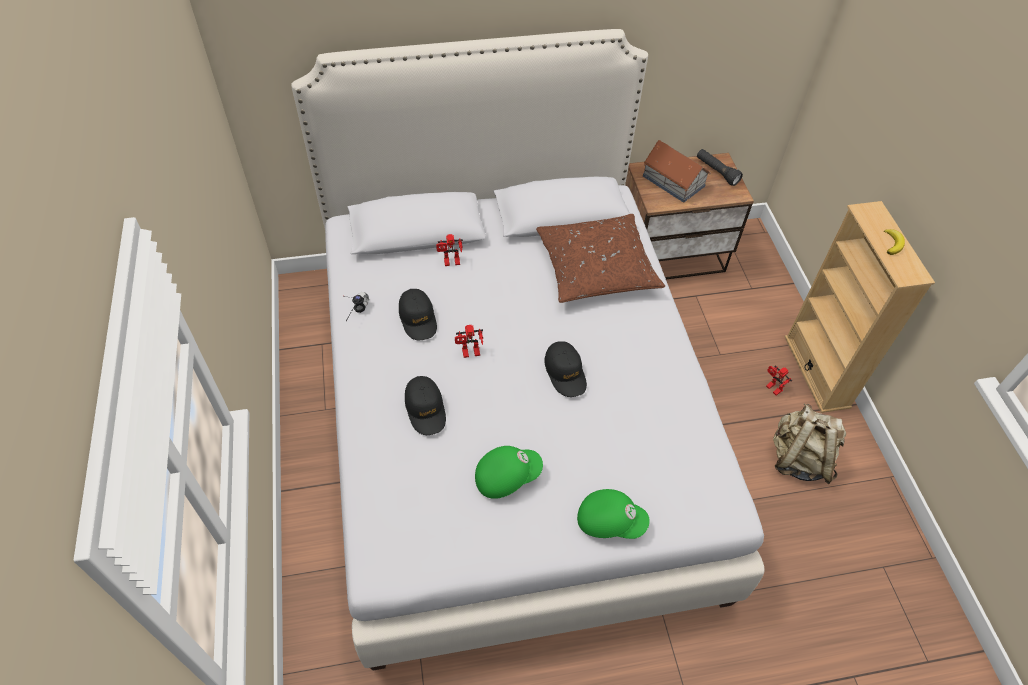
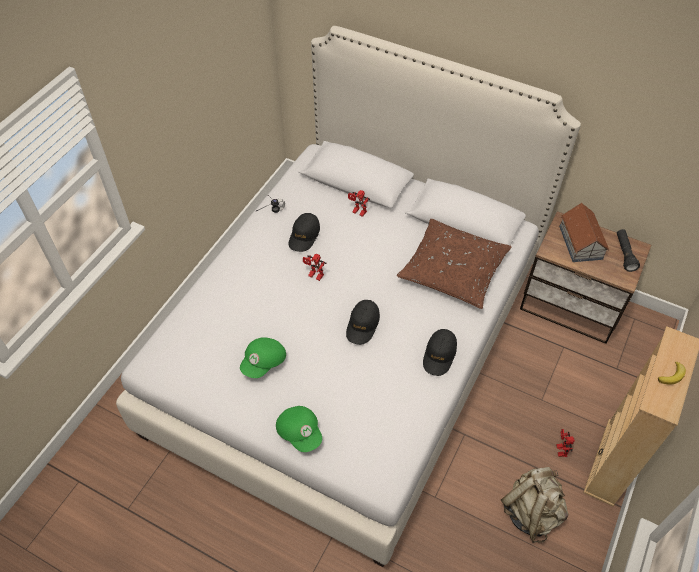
camera: 40 degrees right, 0 degrees up
black cap [405,376,446,435] -> black cap moved to [423,329,457,376]
green cap [475,446,543,499] -> green cap turned 105 degrees clockwise [240,337,286,378]

